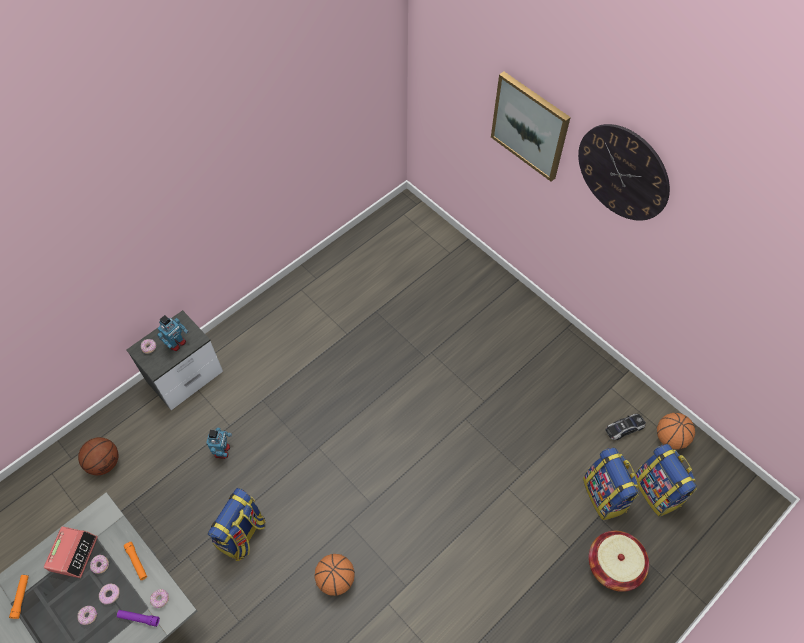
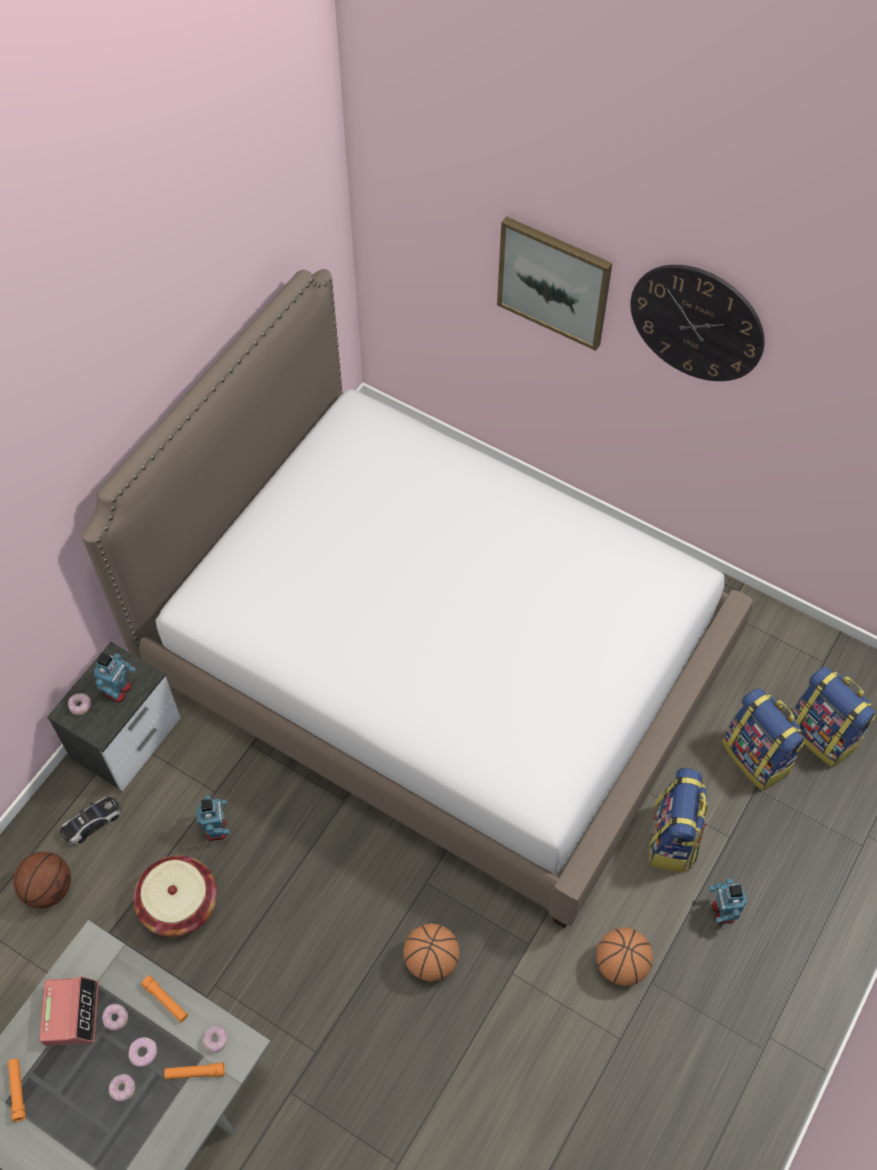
camera: 15 degrees left, 0 degrees up
purple flashlight [117,610,160,627] -> orange flashlight [164,1063,225,1079]
backpack [208,488,265,561] -> backpack moved to [649,767,708,873]
basket [588,531,649,592] -> basket moved to [134,855,217,937]
toy car [605,414,646,440] -> toy car moved to [60,796,121,844]
basketball [657,413,695,449] -> basketball moved to [596,927,653,986]
none -> bed [82,269,753,928]
none -> toy robot [709,879,747,924]

